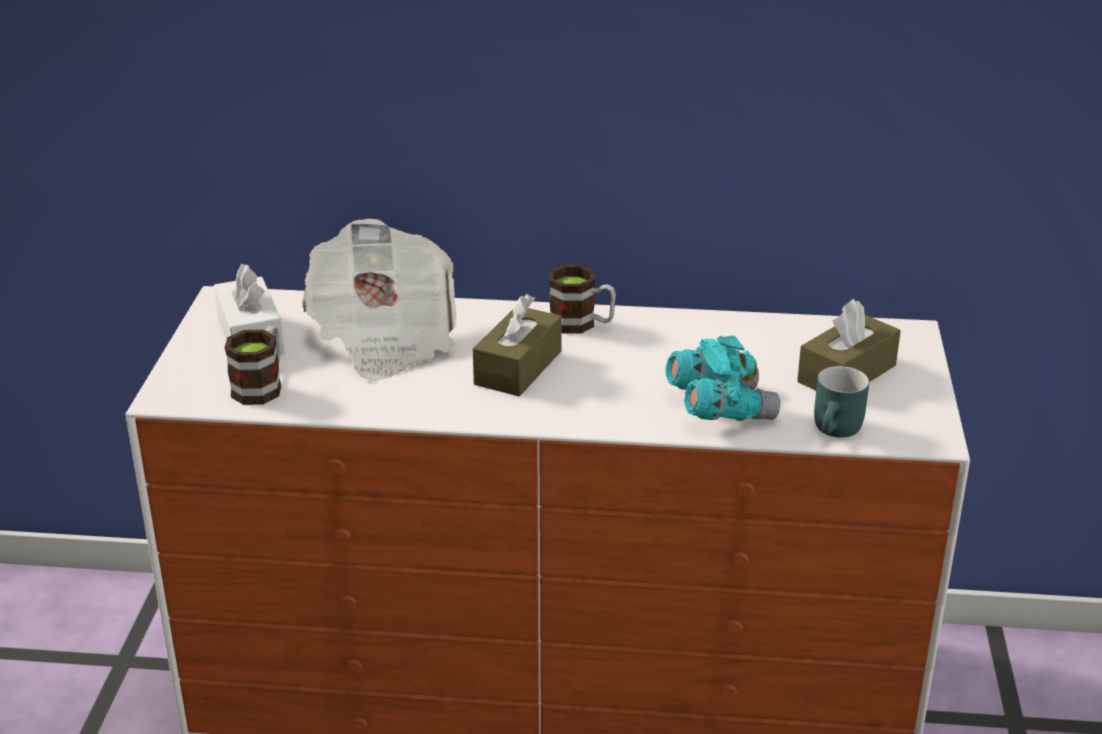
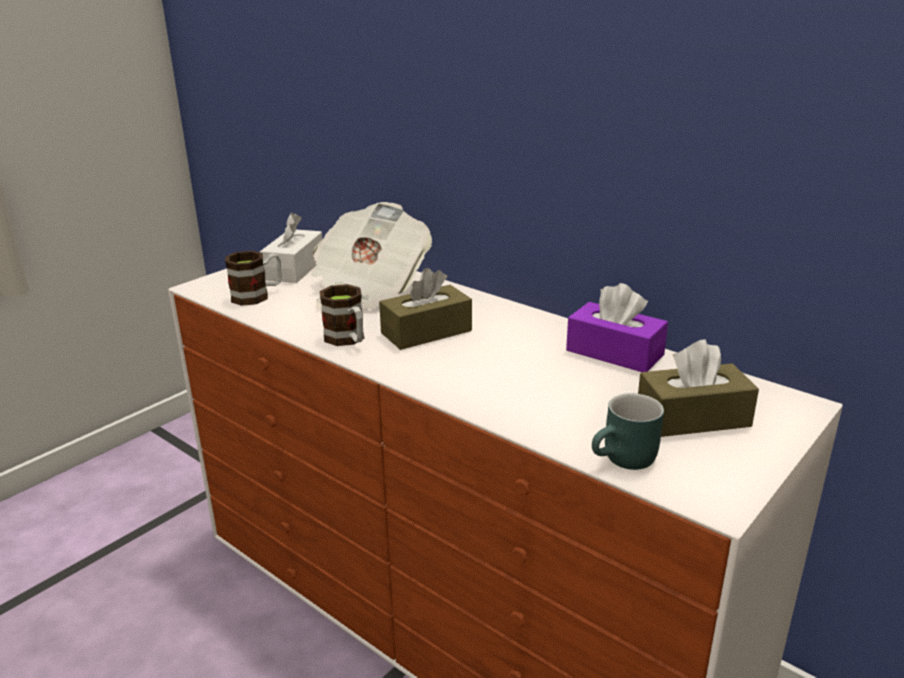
camera: 35 degrees right, 5 degrees down
mug [550,265,616,334] -> mug moved to [320,284,364,346]
turquoise binoculars [666,336,780,421] -> none
none -> purple tissue box [566,283,668,372]

